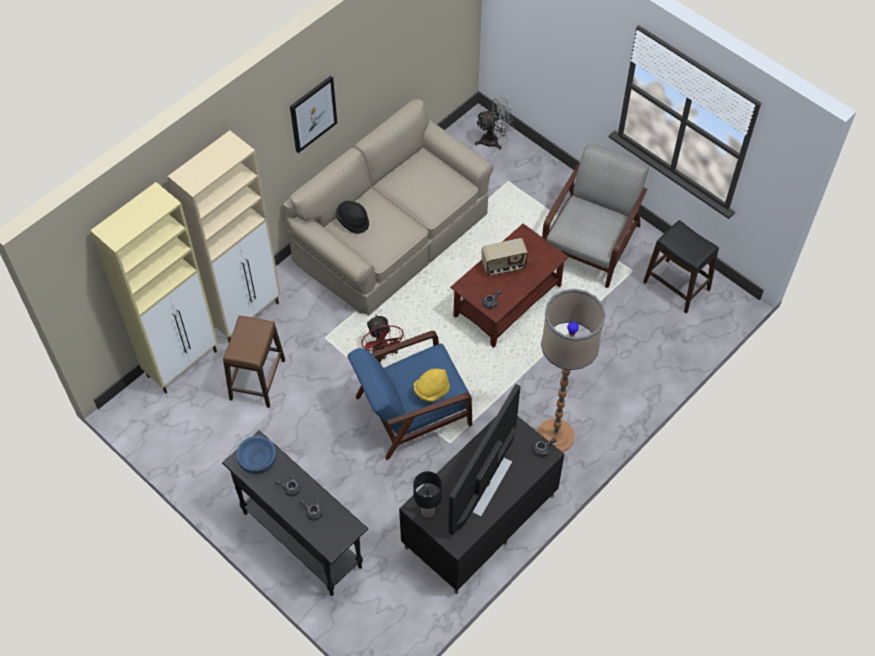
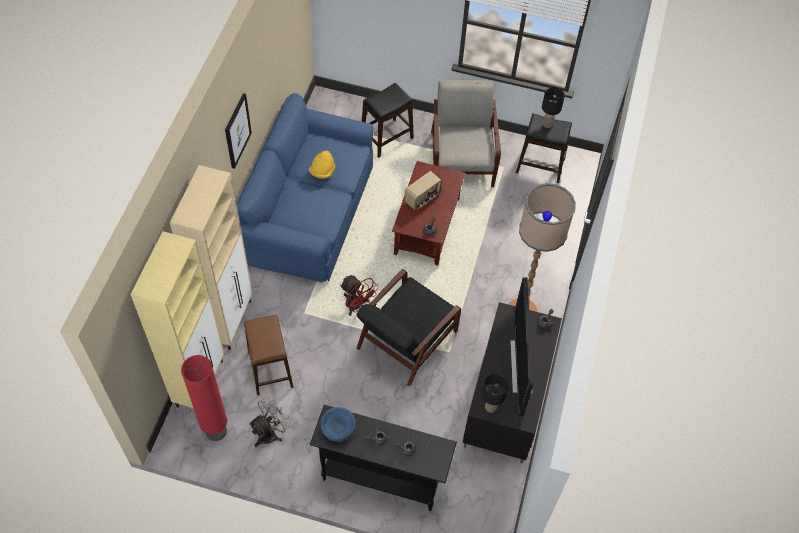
camera: 30 degrees left, 0 degrees up
beige sofa [283,99,493,316] -> blue sofa [237,93,374,282]
black hat [336,201,369,234] -> none
blue armchair [347,331,472,460] -> black armchair [356,269,461,387]
yellow hat [414,368,450,402] -> yellow hat moved to [309,151,335,179]
grey fan [475,97,514,149] -> grey fan moved to [249,396,291,447]
none -> red floor lamp [181,355,227,441]
none -> black stool [362,83,413,158]
none -> black table lamp [542,87,565,128]

